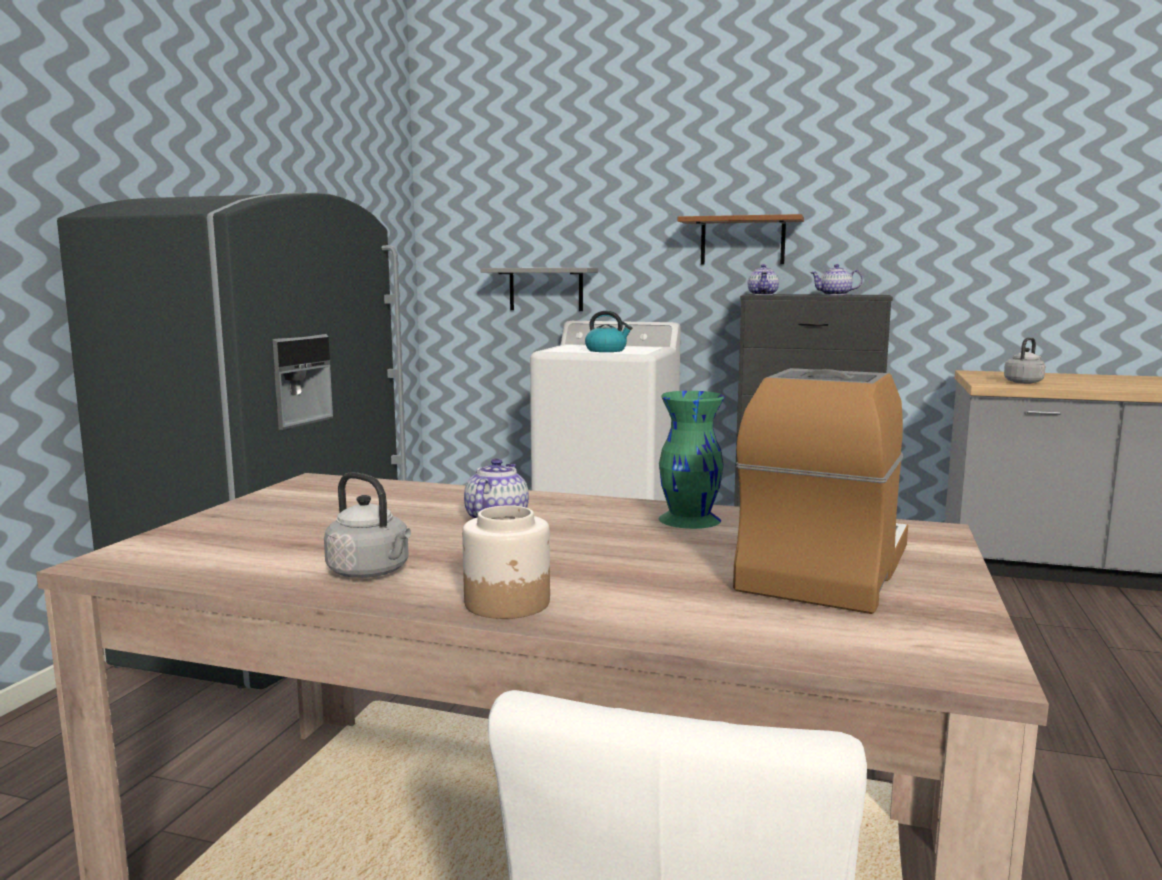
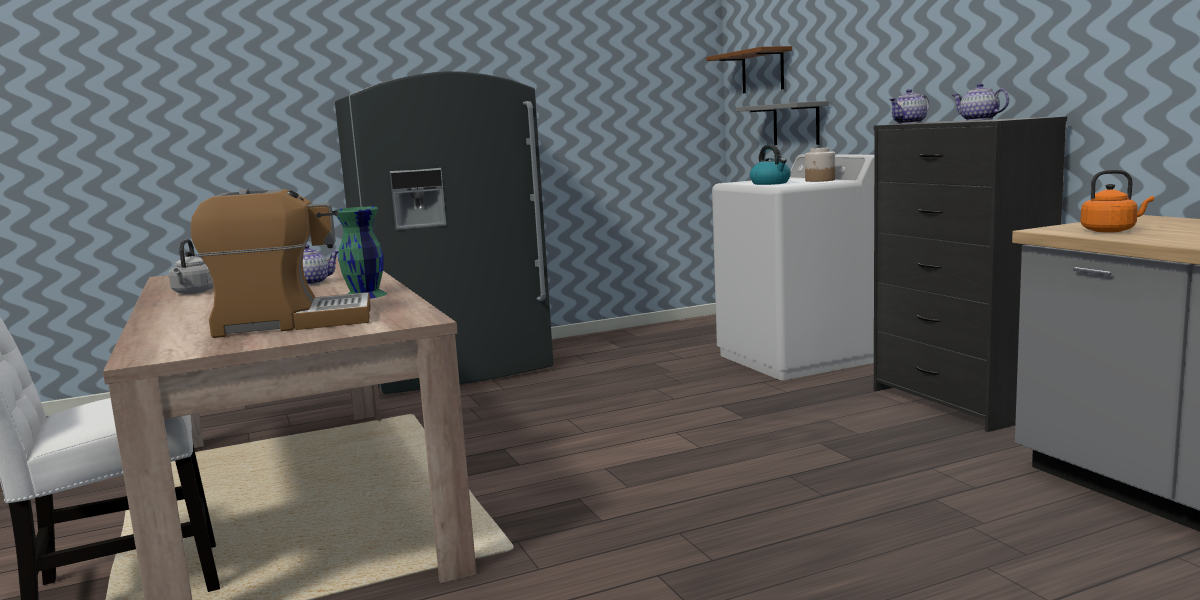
camera: 50 degrees right, 0 degrees up
jar [462,506,550,619] -> jar moved to [805,148,835,182]
brown shelf [678,214,804,265] -> brown shelf moved to [706,46,792,93]
grey kettle [1004,337,1046,384] -> orange kettle [1081,170,1154,233]

